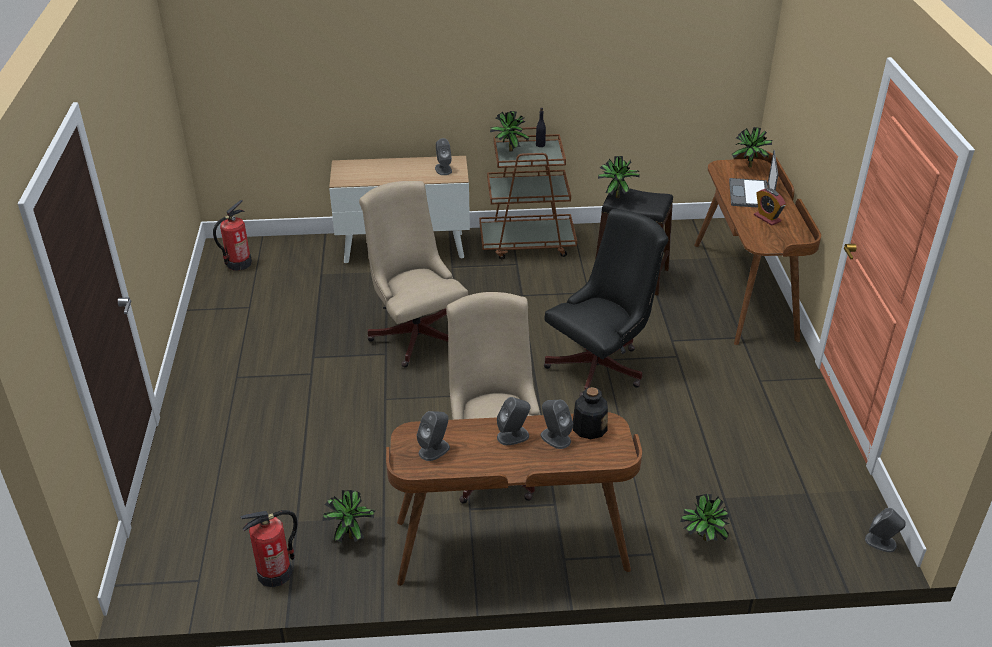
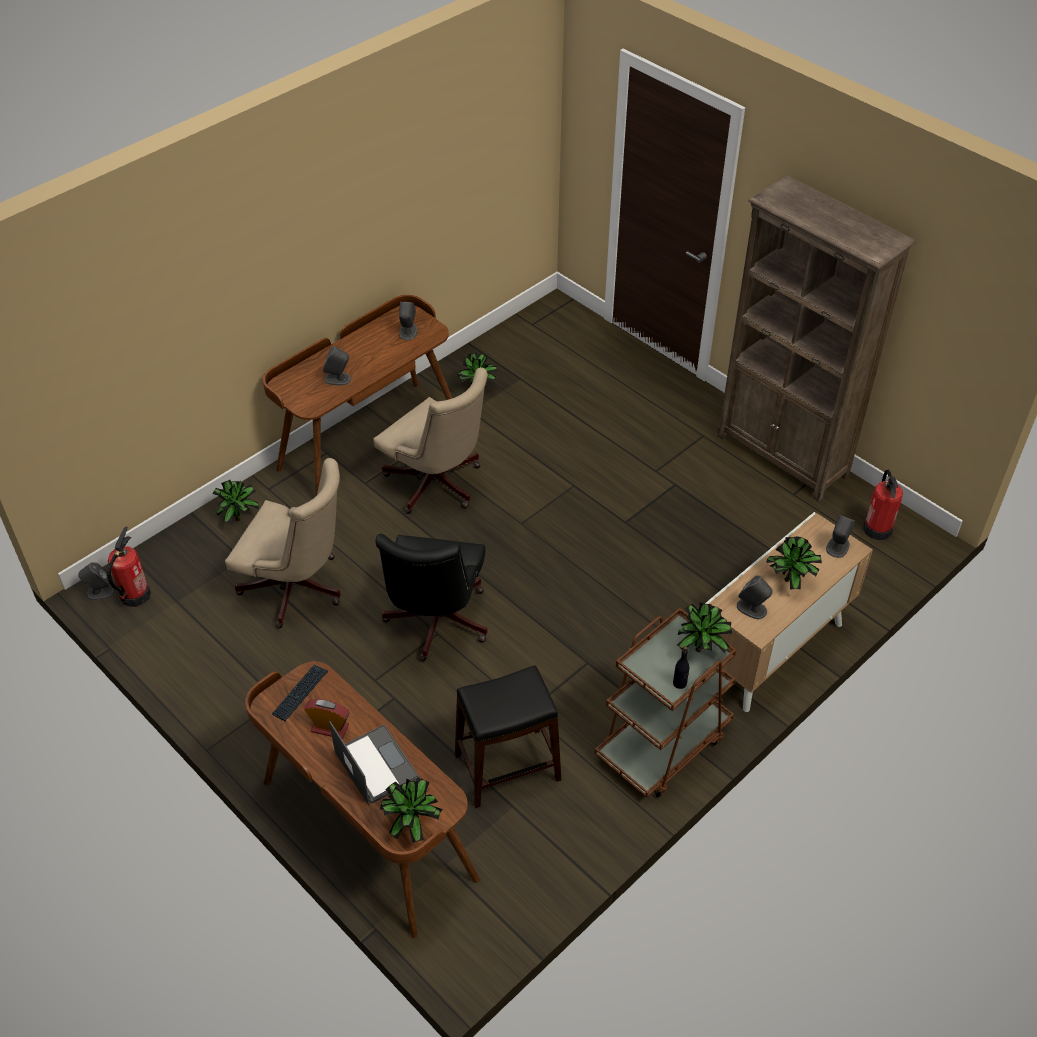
camera: 140 degrees right, 10 degrees up
fire extinguisher [240,510,297,587] -> fire extinguisher moved to [107,526,151,607]
beige office chair [359,181,468,368] -> beige office chair moved to [225,458,341,629]
grey speaker [497,397,531,445] -> grey speaker moved to [826,515,855,558]
bottle [573,387,608,439] -> none
potted plant [598,156,640,198] -> potted plant moved to [766,536,822,590]
none -> keyboard [272,665,328,721]
none -> brown bookcase [717,175,916,502]

